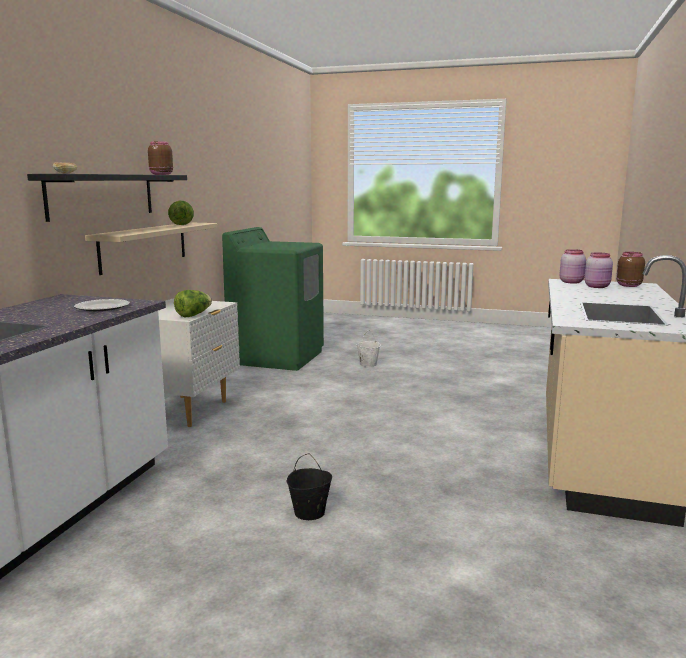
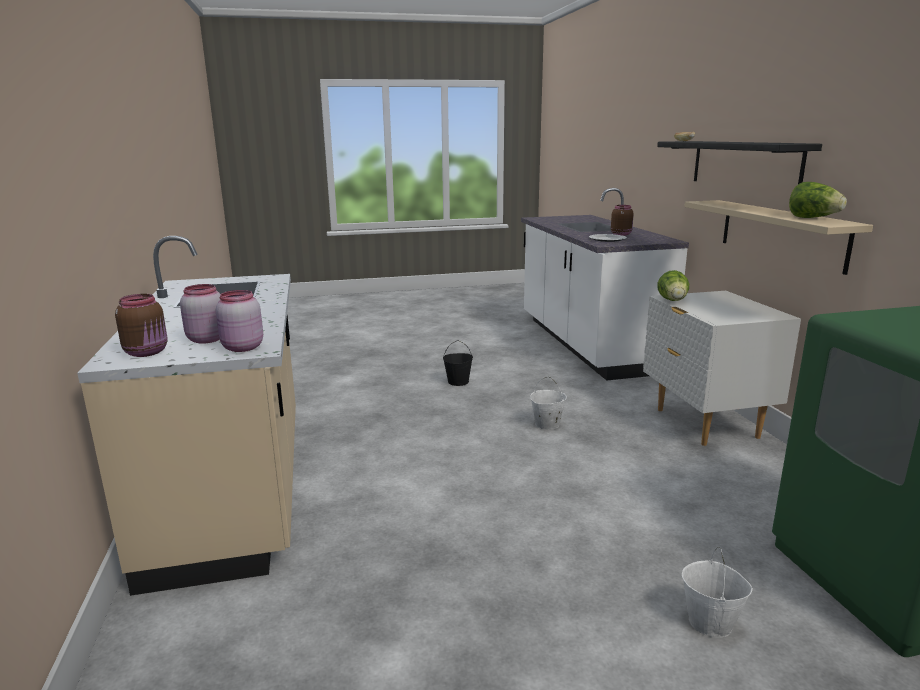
camera: 150 degrees right, 5 degrees up
brown jar [148,141,173,175] -> brown jar moved to [611,205,634,236]
none -> white bucket [530,376,567,430]

